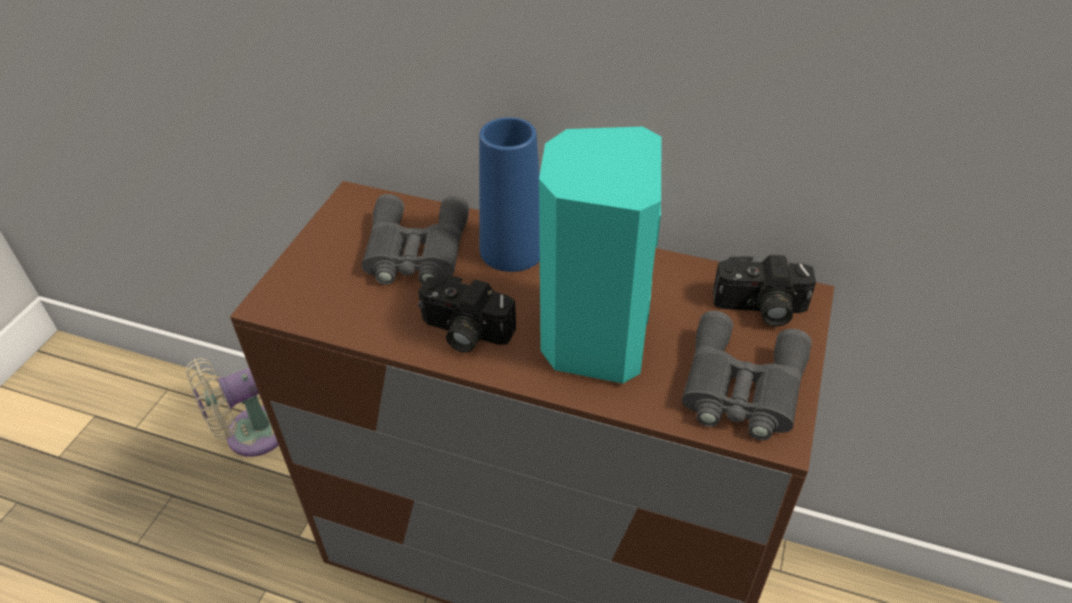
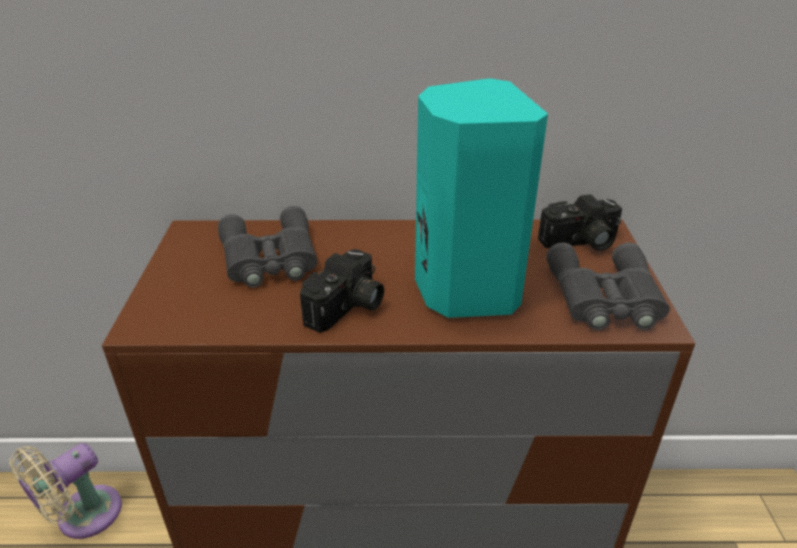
camera: 20 degrees left, 10 degrees down
camera [418,274,516,353] -> camera turned 60 degrees counterclockwise [300,249,384,333]
blue vase [479,117,540,272] -> none

